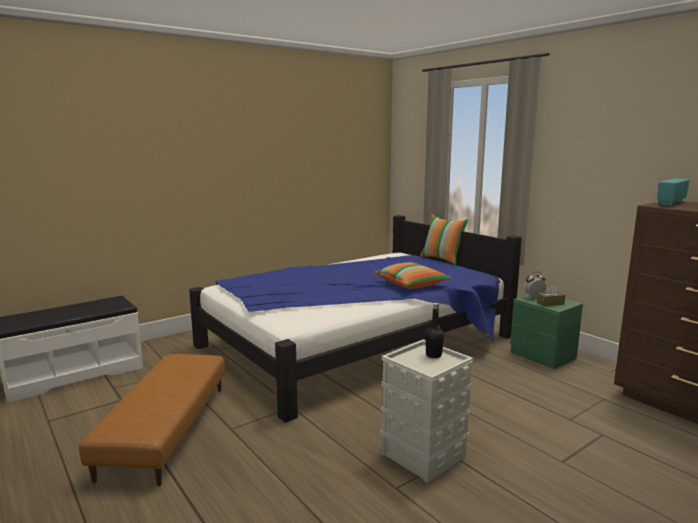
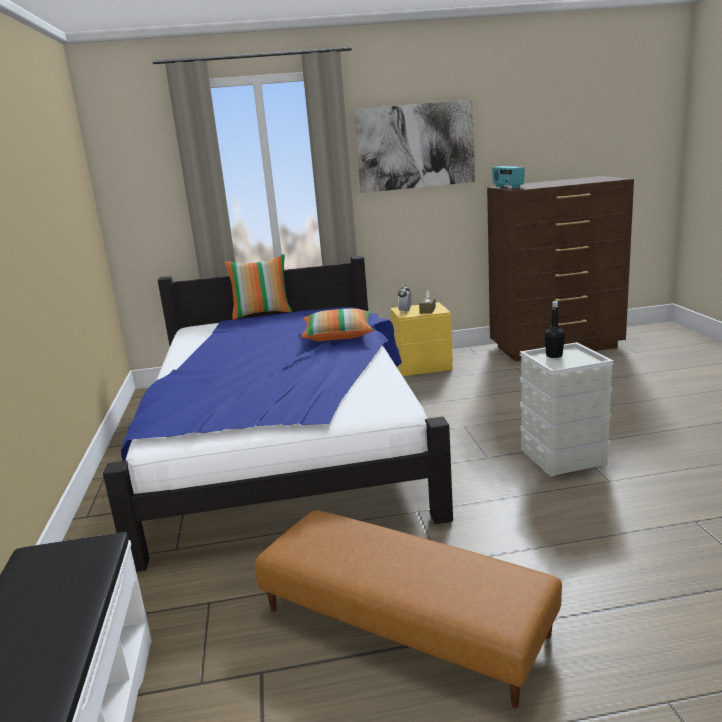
camera: 60 degrees left, 5 degrees up
green nightstand [510,295,583,369] -> yellow nightstand [390,302,453,376]
none -> picture [354,100,475,193]

